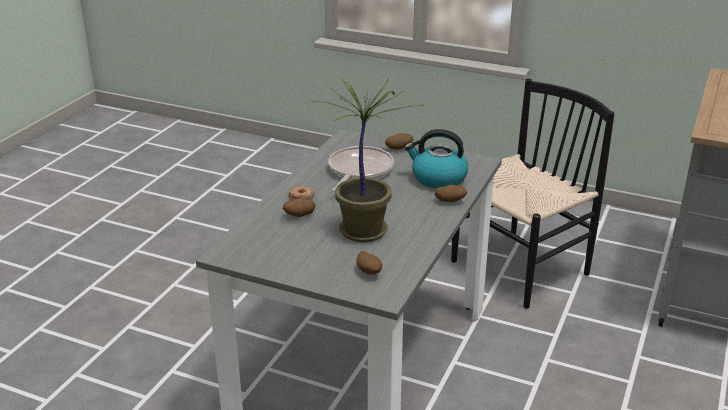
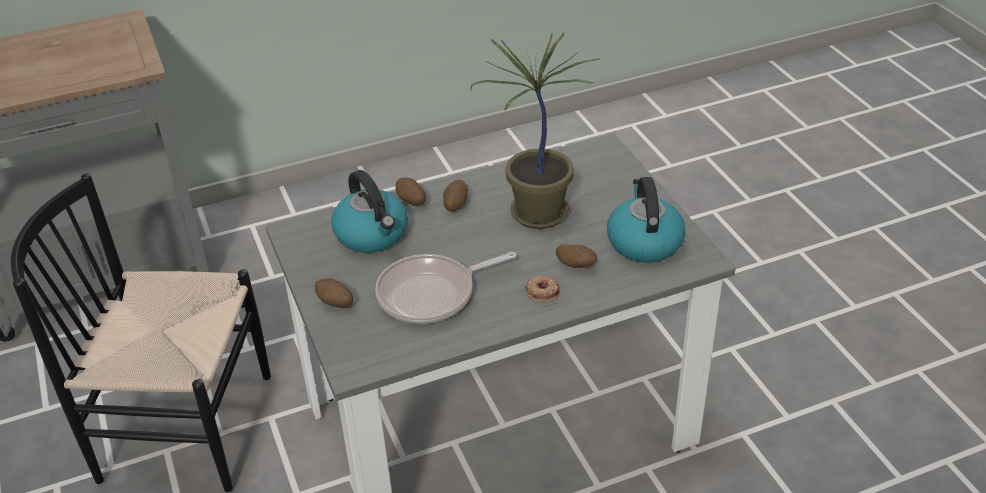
camera: 135 degrees left, 10 degrees up
potato [356,251,382,275] -> potato moved to [443,180,468,211]
none -> kettle [607,177,685,262]

